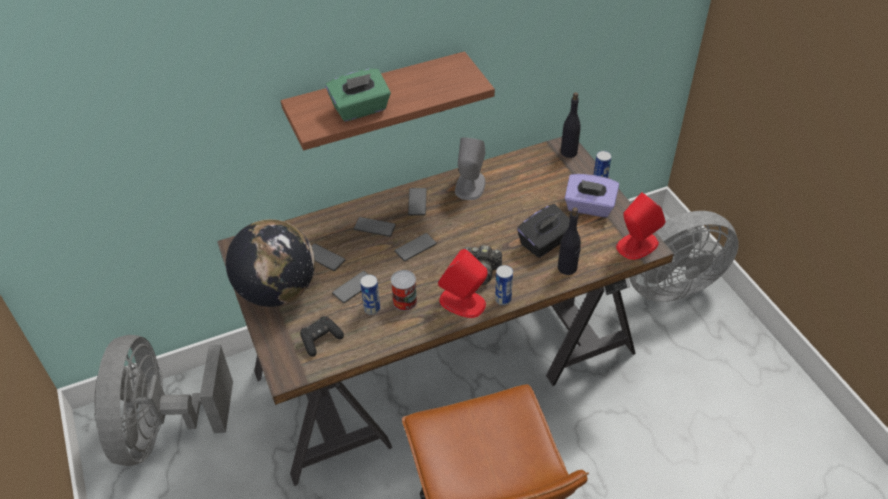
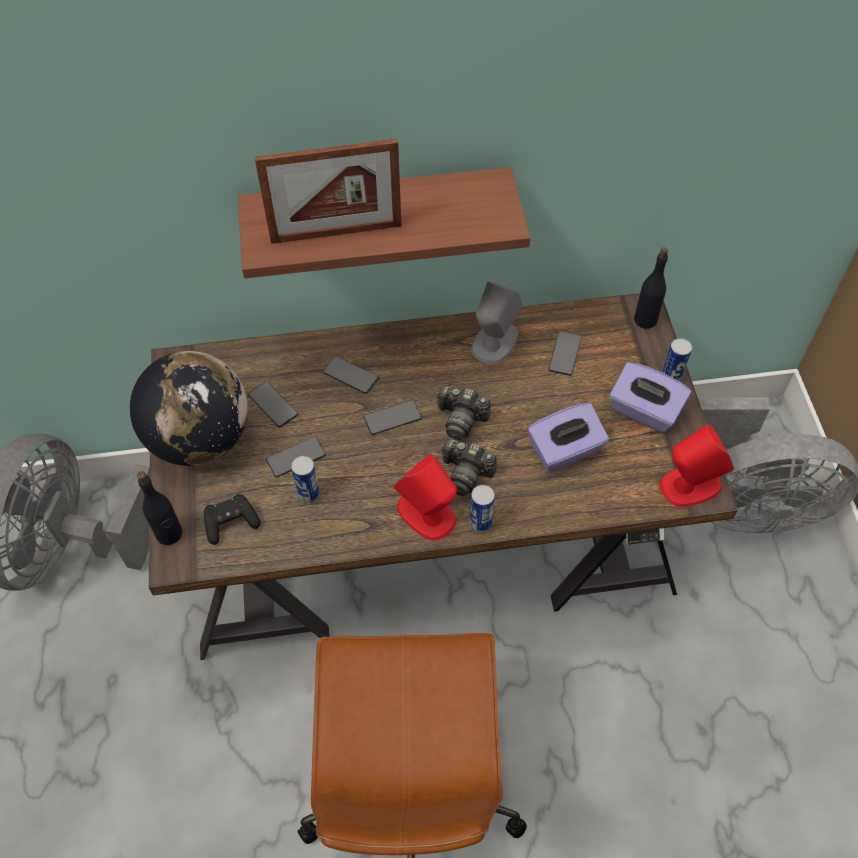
camera: 15 degrees right, 10 degrees up
green tissue box [326,69,391,122] -> picture frame [255,139,402,244]
can [391,270,417,311] -> none
phone [408,188,427,215] -> phone moved to [548,331,581,376]
black tissue box [517,204,570,258] -> purple tissue box [527,403,609,472]
black bottle [558,207,581,275] -> black bottle moved to [137,471,183,545]
none -> camera [436,385,491,440]

